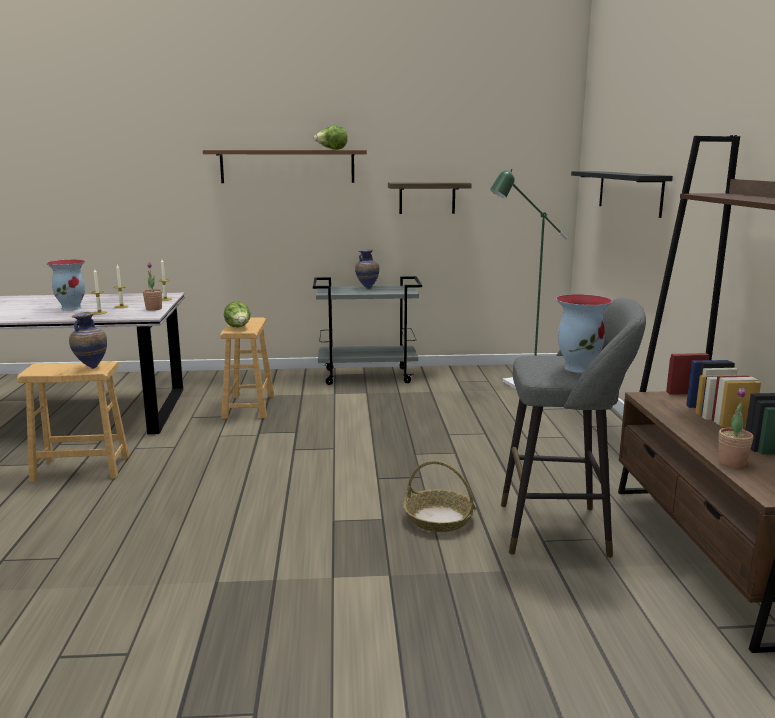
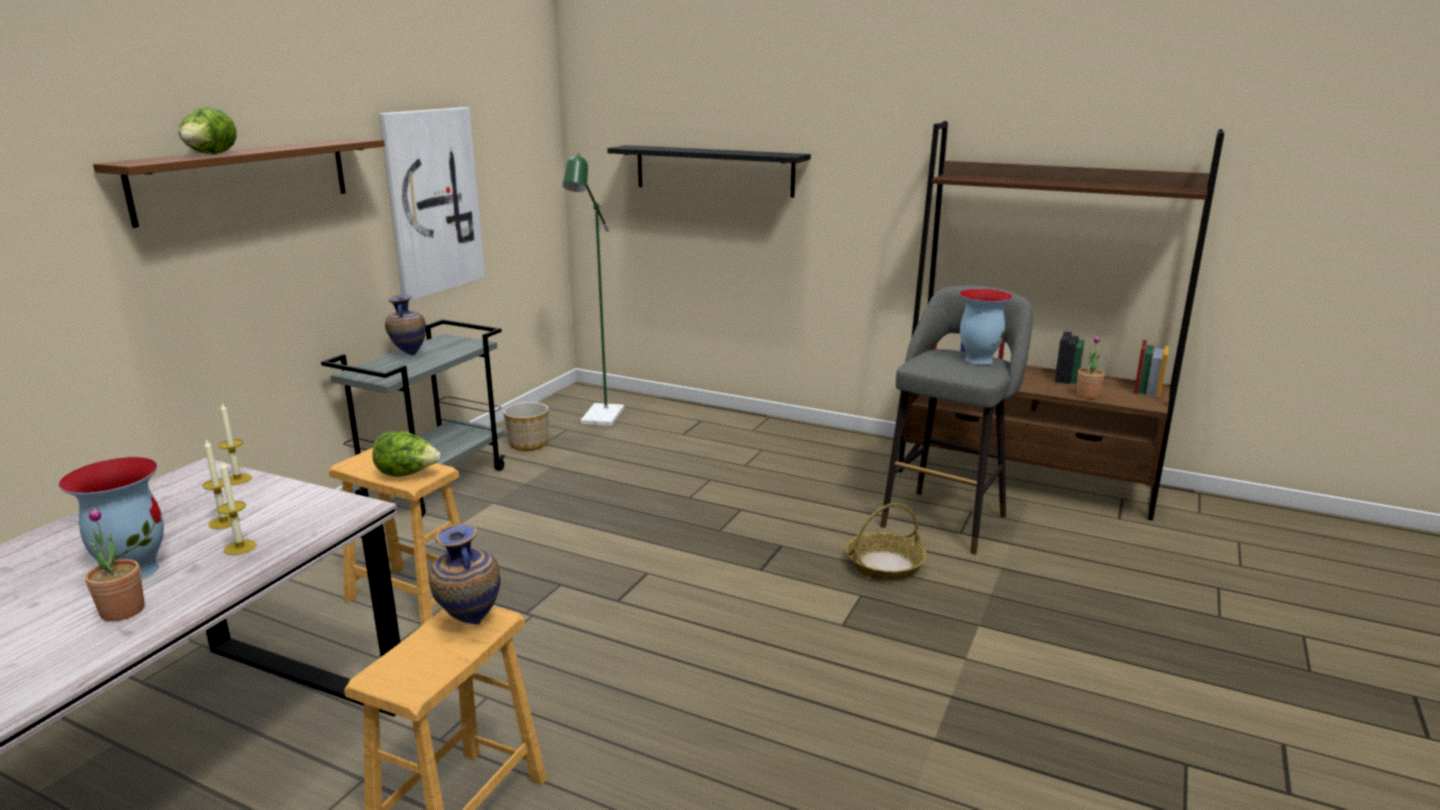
camera: 60 degrees left, 5 degrees up
potted plant [143,262,162,311] -> potted plant moved to [85,507,145,621]
lettuce [314,125,348,150] -> lettuce moved to [179,108,237,155]
shelf [388,182,472,214] -> picture [379,107,485,301]
none -> planter [503,402,549,451]

